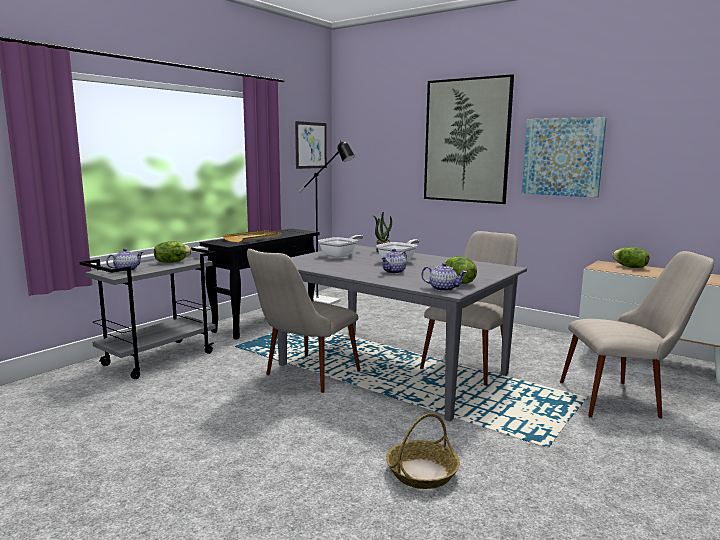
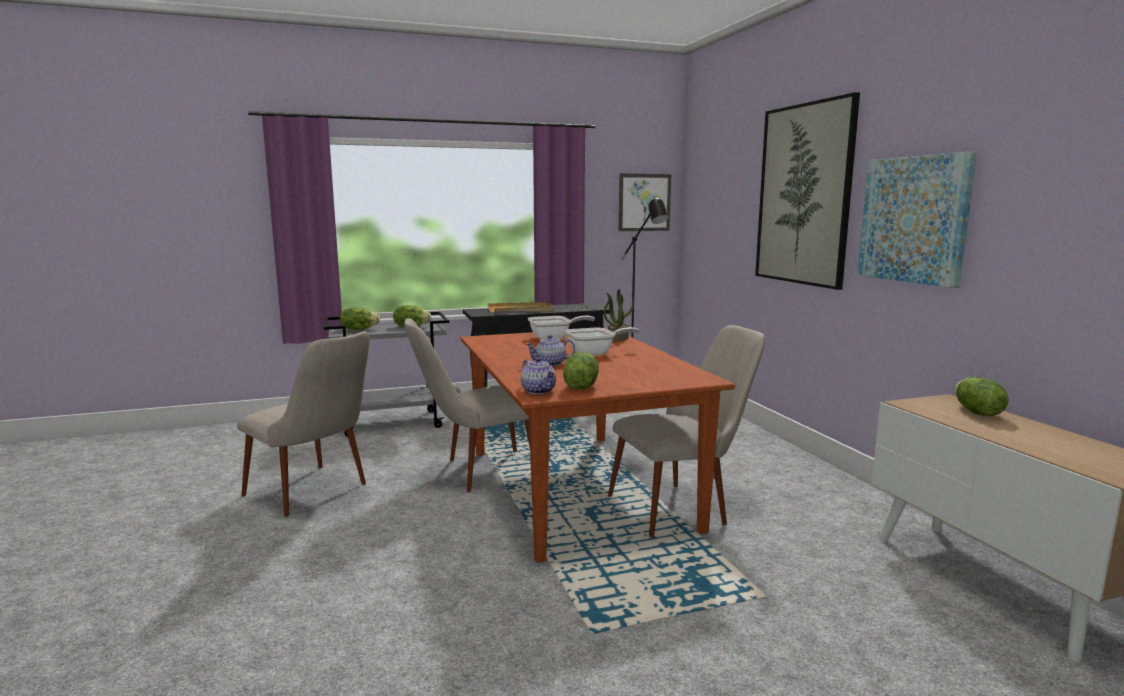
camera: 35 degrees right, 0 degrees up
teapot [106,248,143,272] -> lettuce [340,307,380,330]
grey dining table [277,245,527,421] -> brown dining table [461,328,735,563]
basket [386,413,460,489] -> none
beige chair [560,251,714,418] -> beige chair moved to [237,331,370,517]

